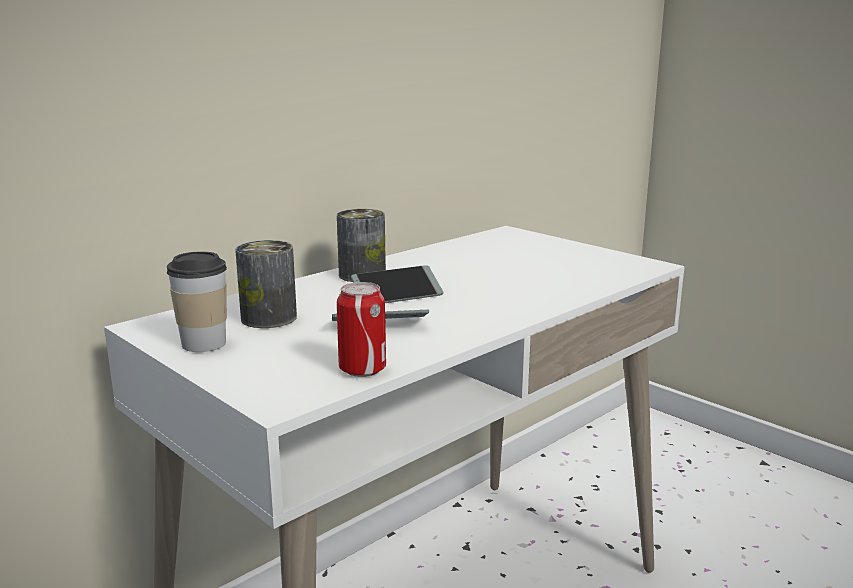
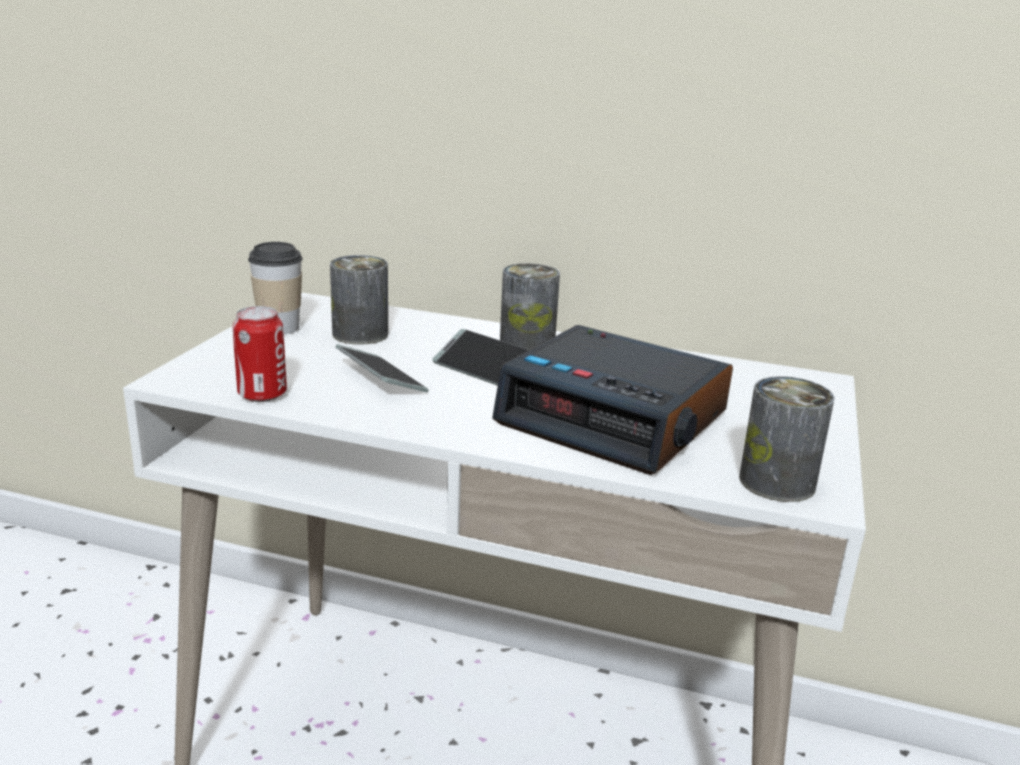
camera: 60 degrees right, 5 degrees up
none -> alarm clock [492,325,733,475]
none -> can [739,376,835,502]

